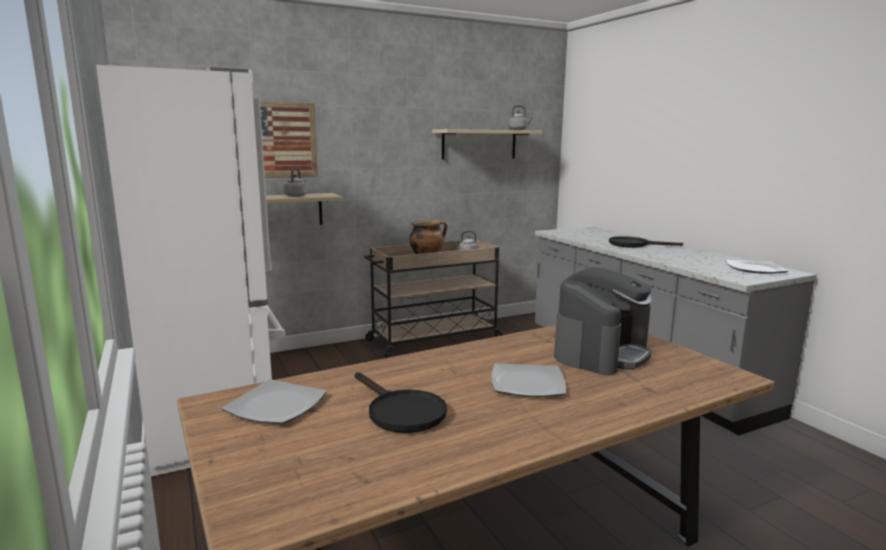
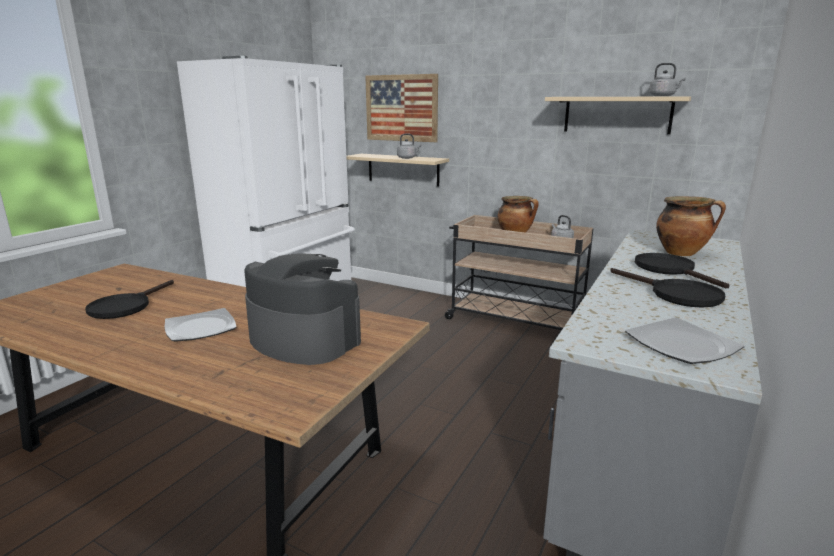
camera: 55 degrees right, 5 degrees up
plate [222,379,327,424] -> none
coffee machine [554,267,652,375] -> coffee machine turned 150 degrees counterclockwise [244,253,361,365]
none -> black frying pan [610,268,725,307]
none -> cooking pot [656,196,726,256]

